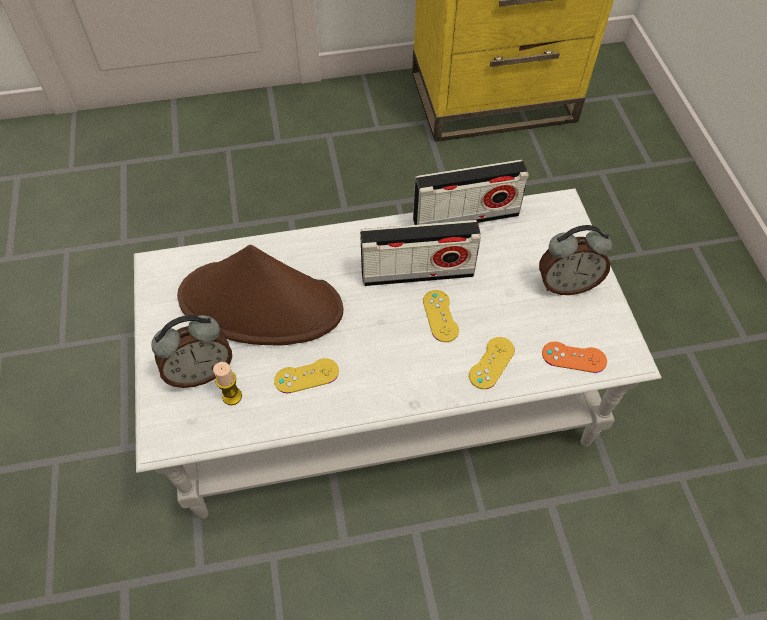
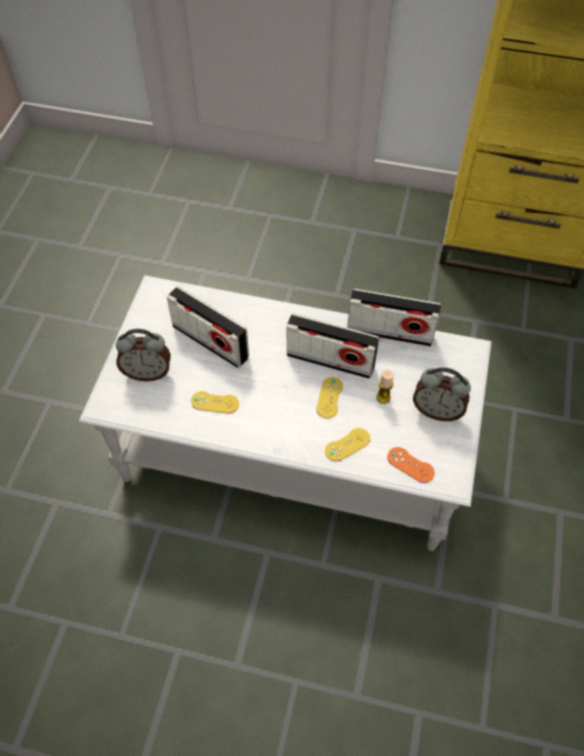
camera: 25 degrees right, 0 degrees up
brown hat [177,245,343,345] -> radio [167,286,249,368]
candle [213,362,242,405] -> candle moved to [376,370,394,404]

